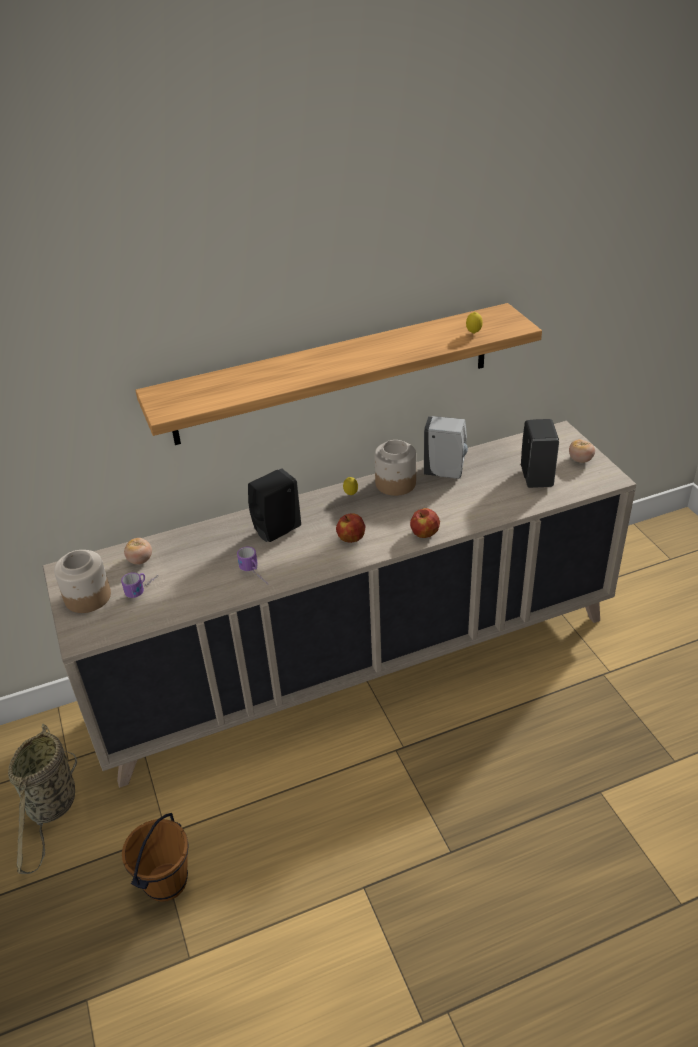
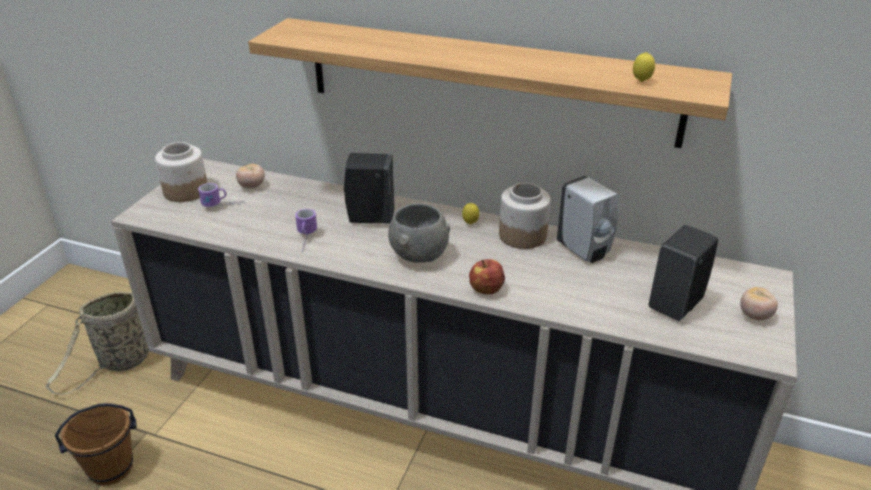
camera: 40 degrees right, 5 degrees down
apple [336,513,366,543] -> grey bowl [388,203,450,263]

